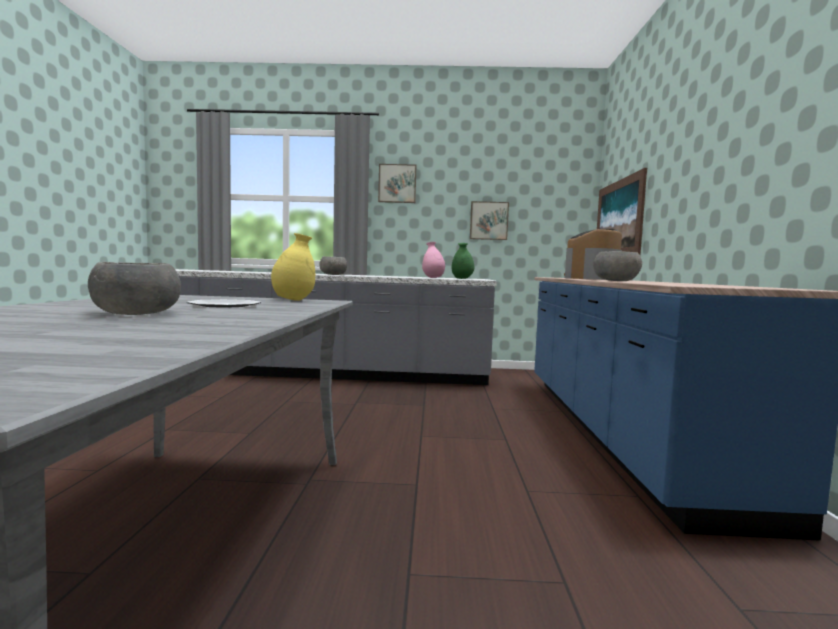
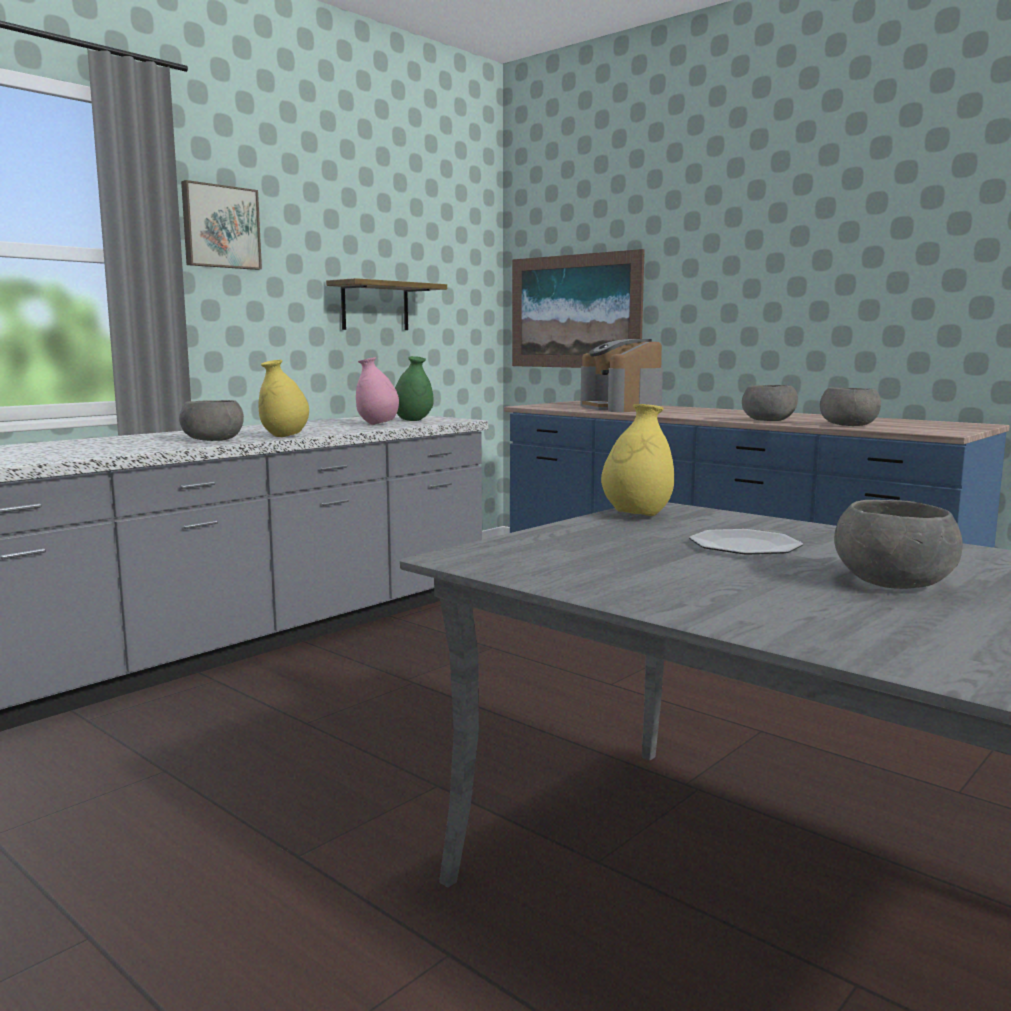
camera: 50 degrees left, 5 degrees up
picture [470,201,509,240] -> shelf [326,278,447,330]
none -> yellow vase [258,360,309,437]
none -> grey bowl [820,387,881,426]

